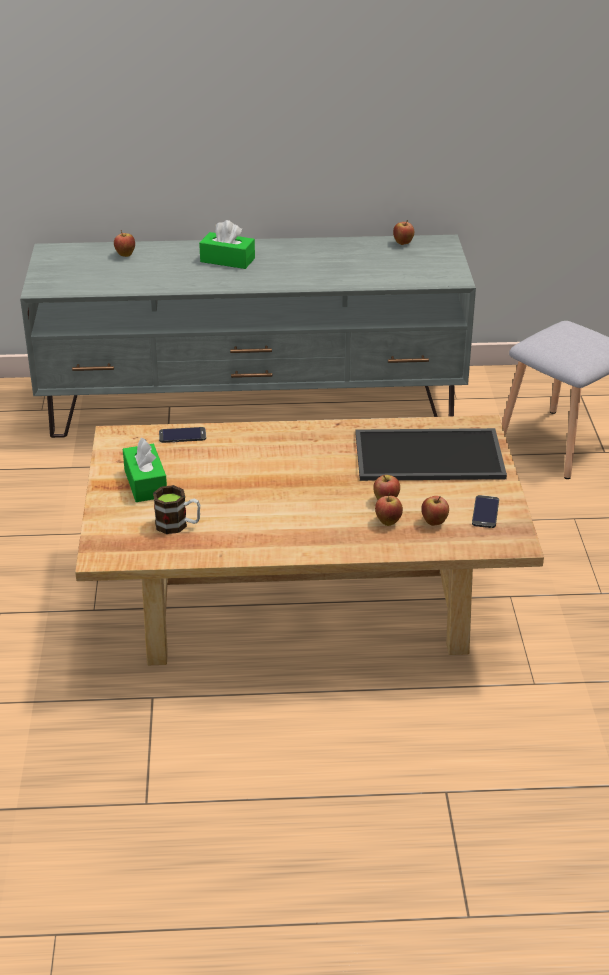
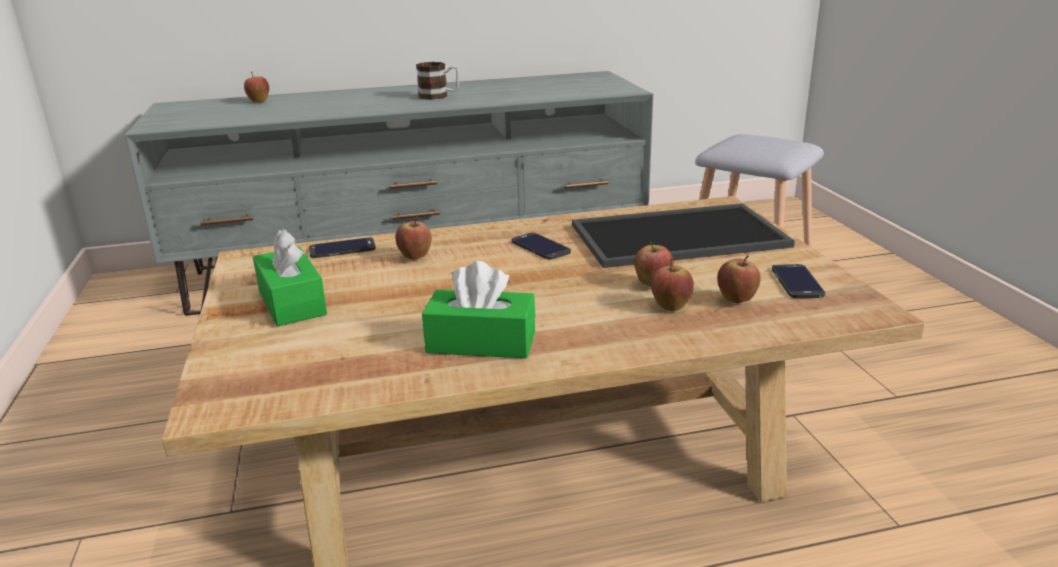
camera: 10 degrees left, 10 degrees down
mug [153,485,200,534] -> mug moved to [416,62,459,100]
green tissue box [199,220,255,269] -> green tissue box moved to [422,261,535,359]
apple [393,220,414,245] -> apple moved to [395,217,432,260]
none -> phone [511,233,571,260]

